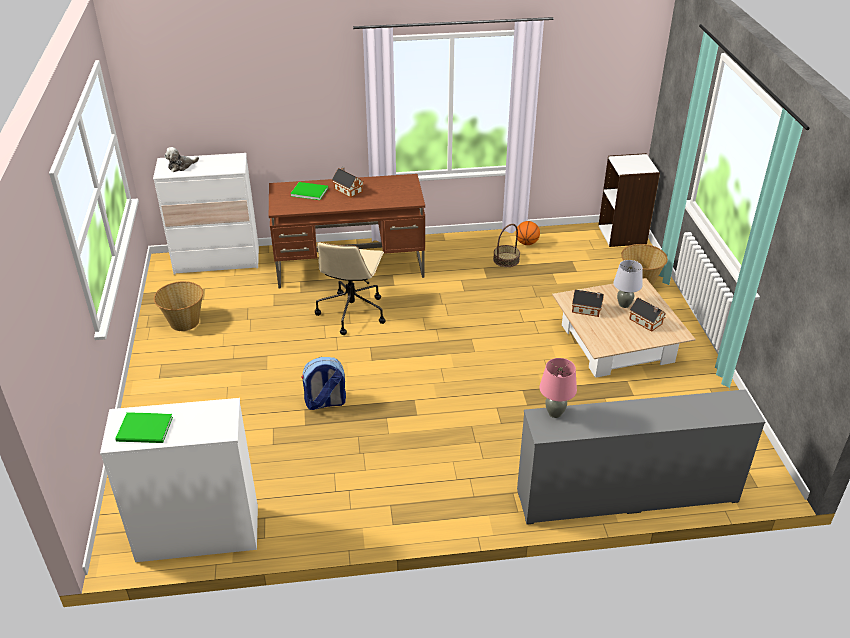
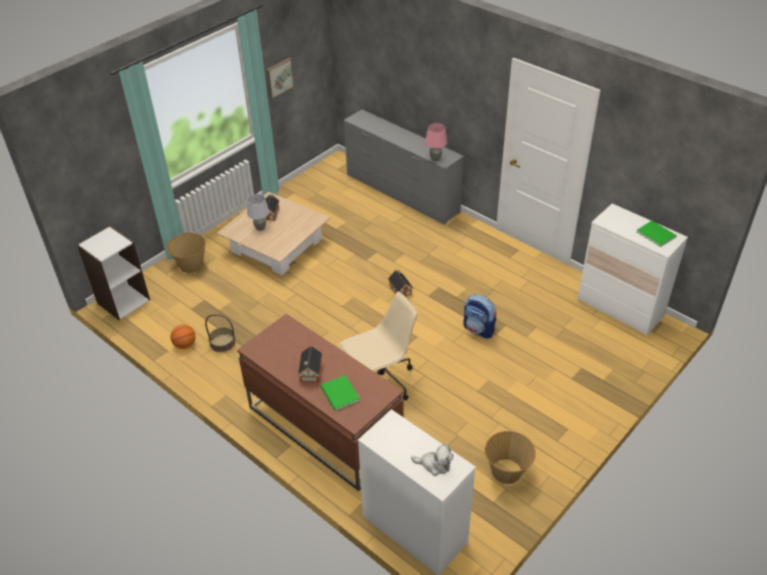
camera: 130 degrees left, 5 degrees up
toy house [572,290,604,317] -> toy house moved to [388,270,413,296]
none -> picture [266,58,295,99]

